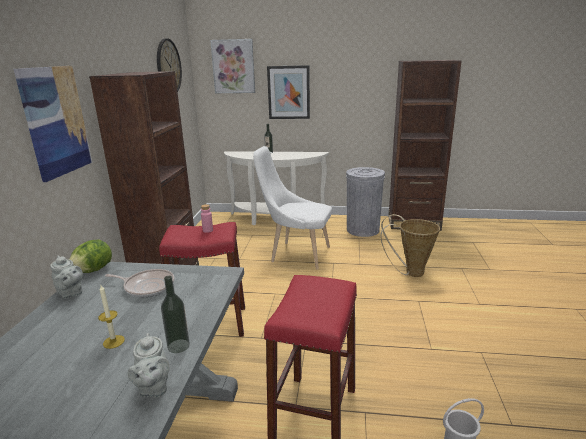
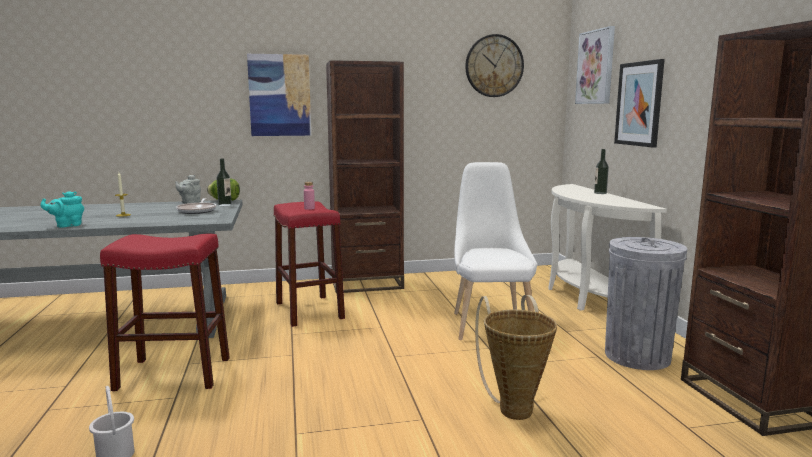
camera: 70 degrees right, 10 degrees down
grey teapot [128,333,170,397] -> turquoise teapot [40,191,84,228]
bottle [161,276,190,353] -> bottle moved to [217,159,232,206]

